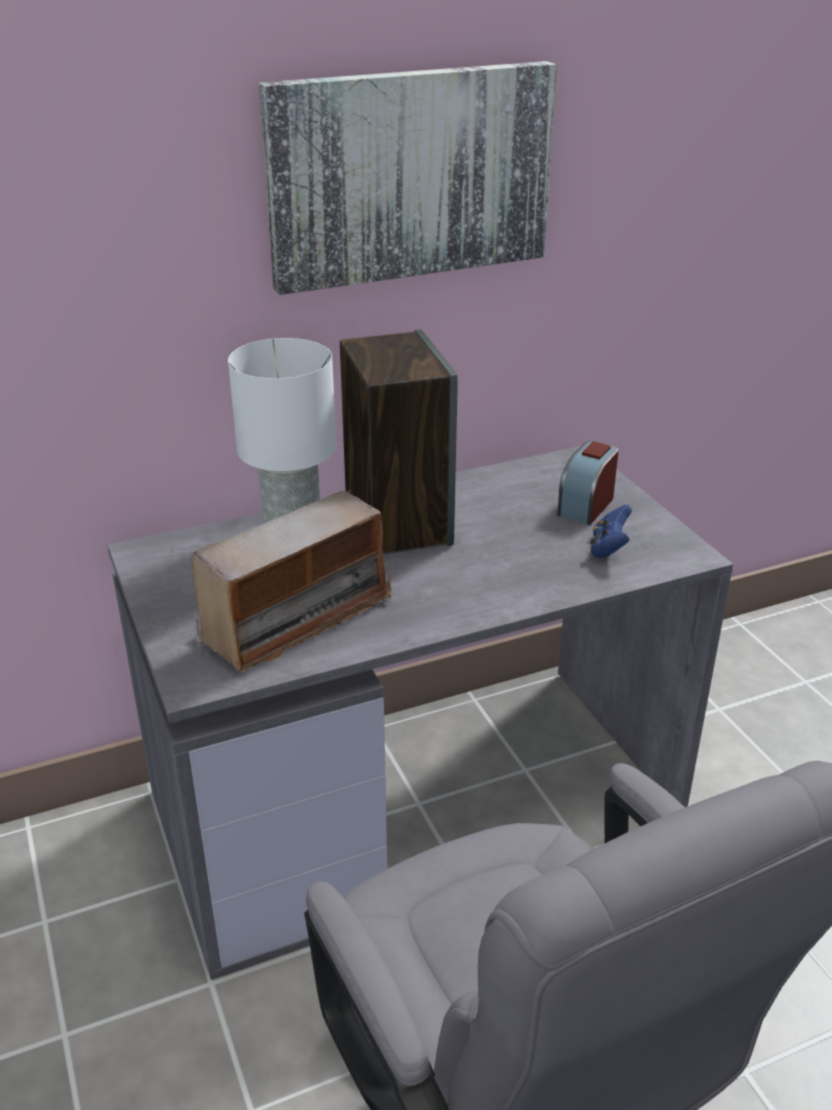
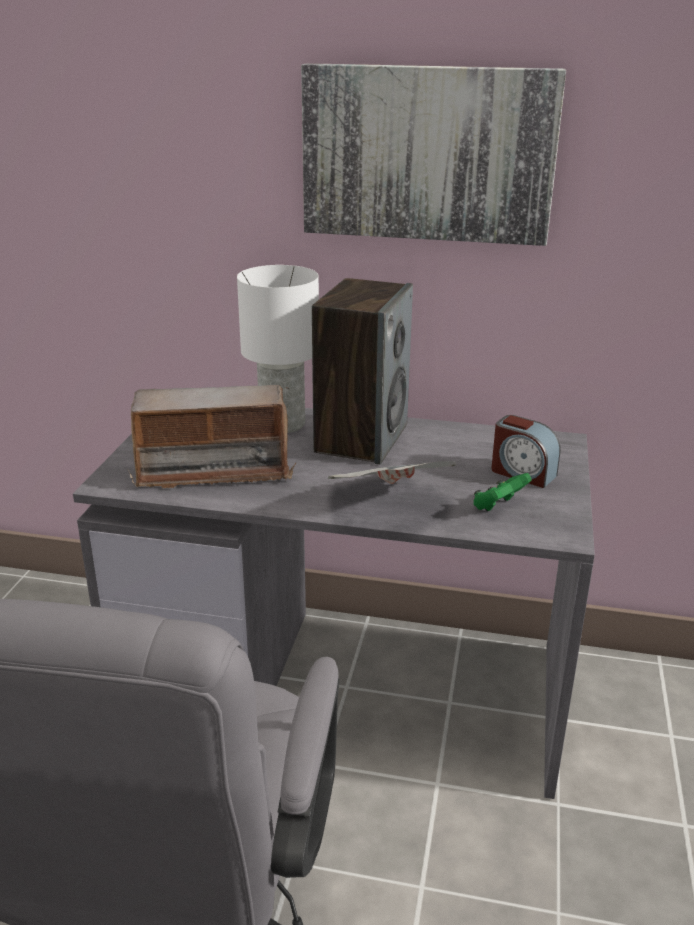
camera: 35 degrees right, 5 degrees down
alarm clock [557,441,619,525] -> alarm clock turned 120 degrees counterclockwise [491,415,560,488]
blue game controller [590,505,632,558] -> green game controller [474,473,531,511]
none -> newspaper [327,461,457,484]

